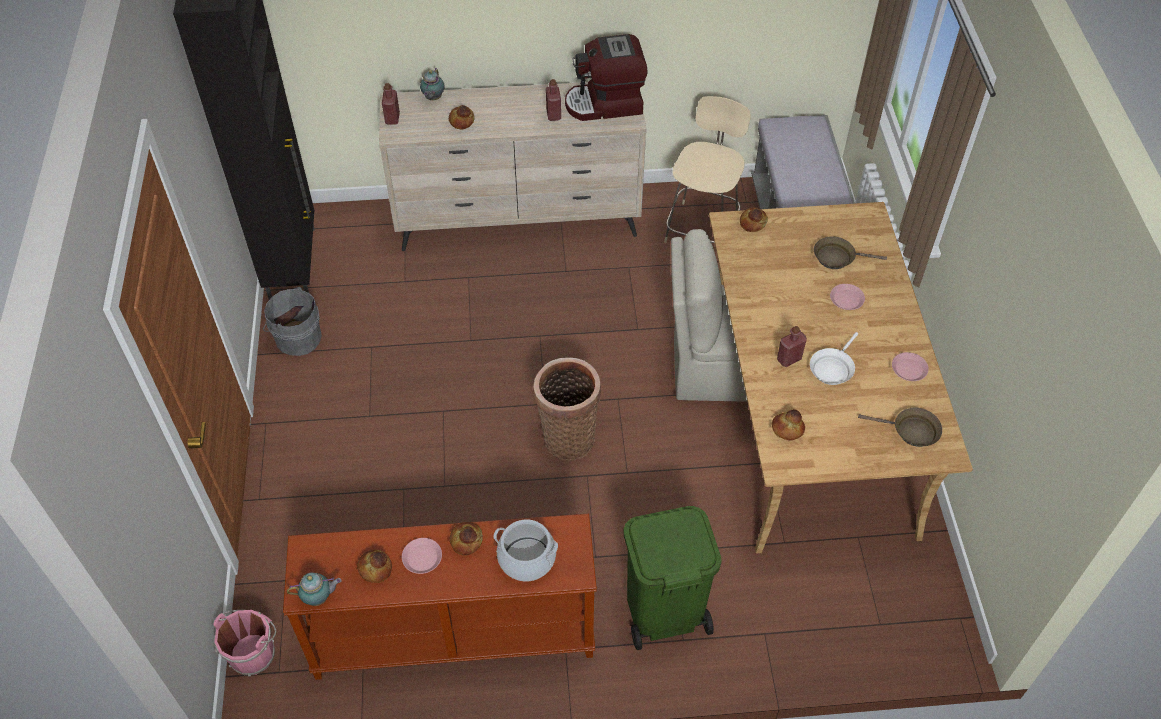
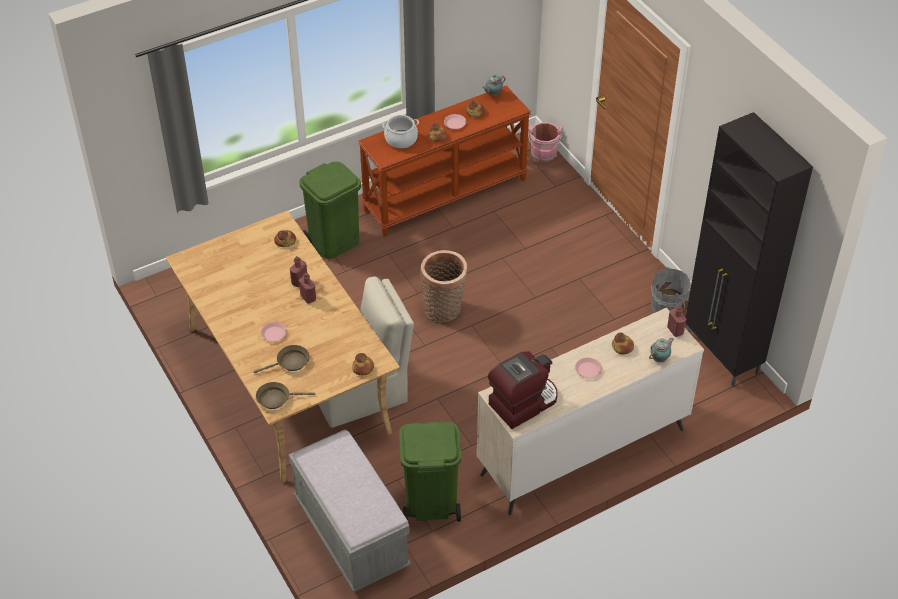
camera: 155 degrees right, 5 degrees down
teapot [420,68,445,100] -> teapot turned 60 degrees clockwise [649,337,674,362]
red bottle [546,79,561,121] -> red bottle moved to [299,272,316,304]
beige chair [664,96,751,243] -> green trash can [399,421,462,522]
white frying pan [810,332,858,385] -> none
brown frying pan [858,408,942,447] -> brown frying pan moved to [256,382,315,409]
pink plate [892,352,929,381] -> pink plate moved to [575,357,602,378]

